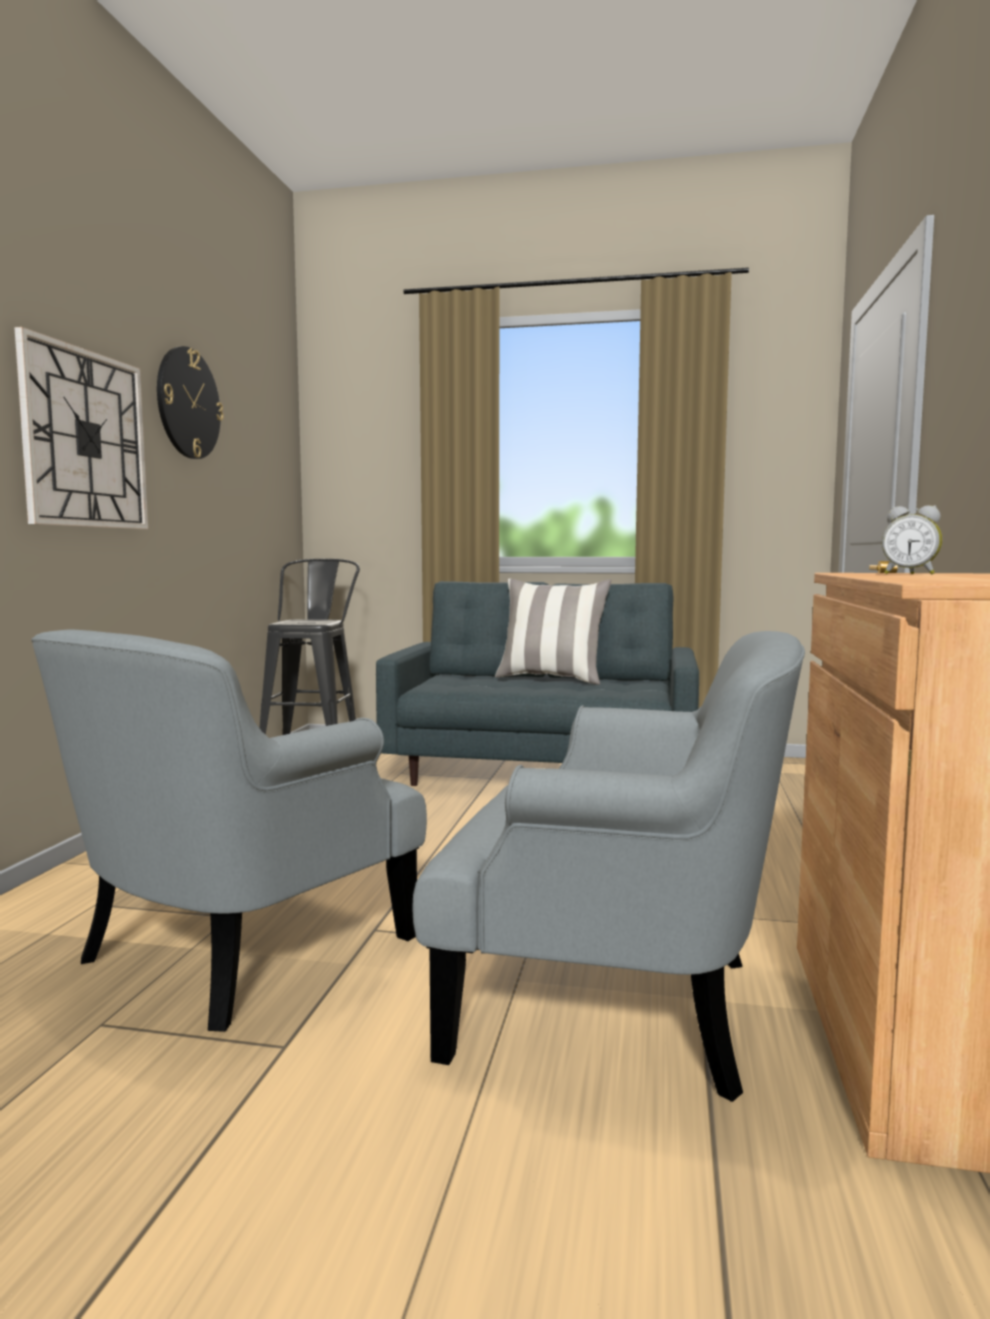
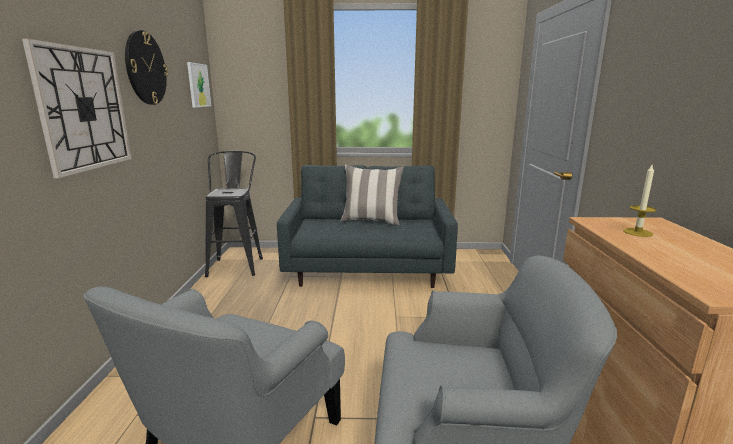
camera: 10 degrees left, 10 degrees up
alarm clock [882,505,942,575] -> candle [623,165,656,237]
none -> picture [187,62,211,107]

